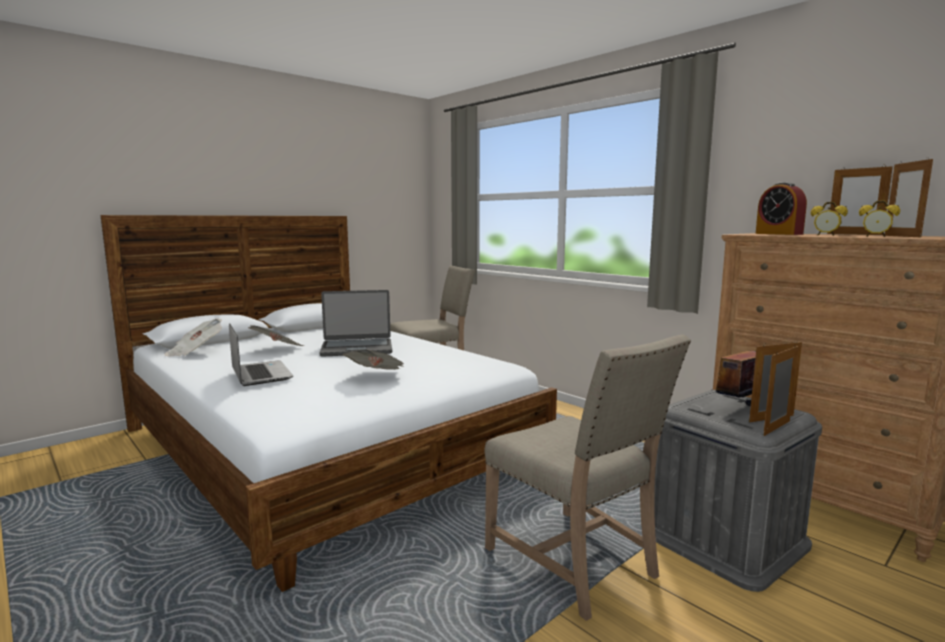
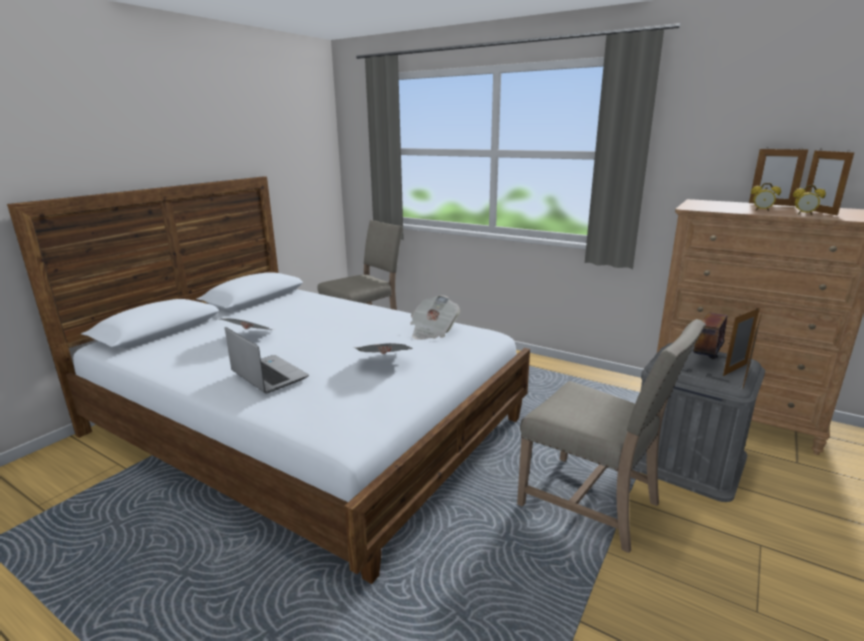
camera: 15 degrees left, 10 degrees up
newspaper [165,319,222,357] -> newspaper moved to [410,295,460,340]
laptop [319,290,392,357] -> none
alarm clock [755,182,807,235] -> none

